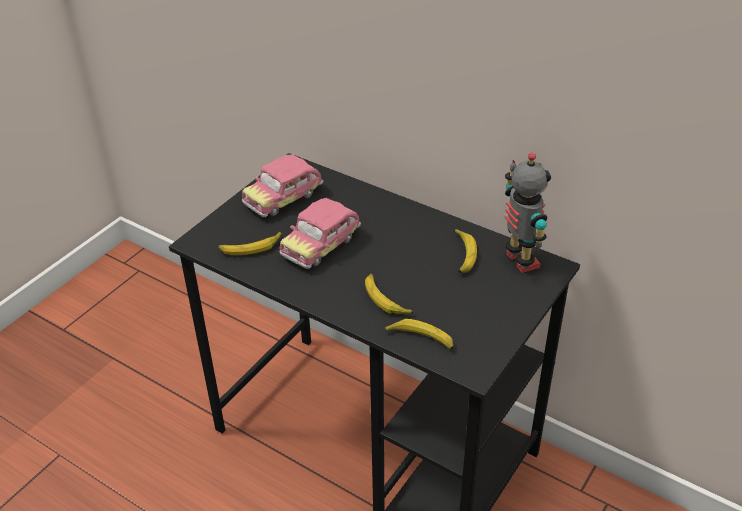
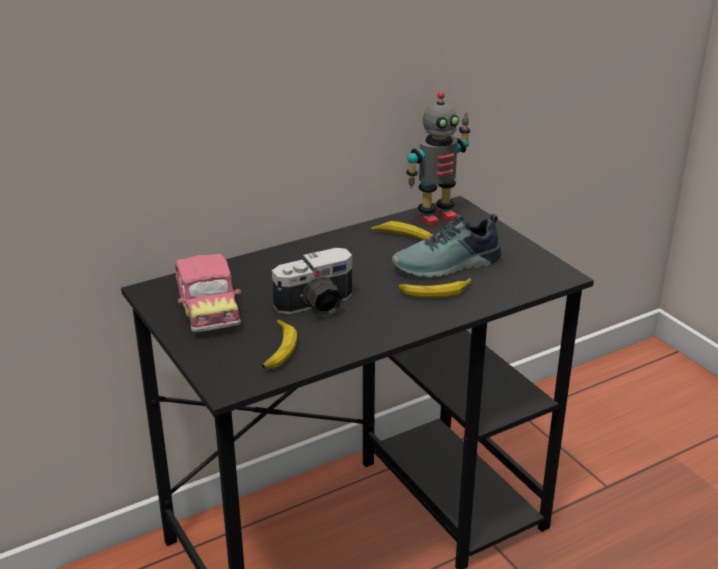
camera: 65 degrees left, 10 degrees down
toy car [280,198,361,269] -> camera [272,248,352,316]
banana [384,319,454,350] -> none
toy robot [505,153,551,273] -> toy robot turned 150 degrees clockwise [406,91,470,226]
none -> shoe [392,213,501,278]

